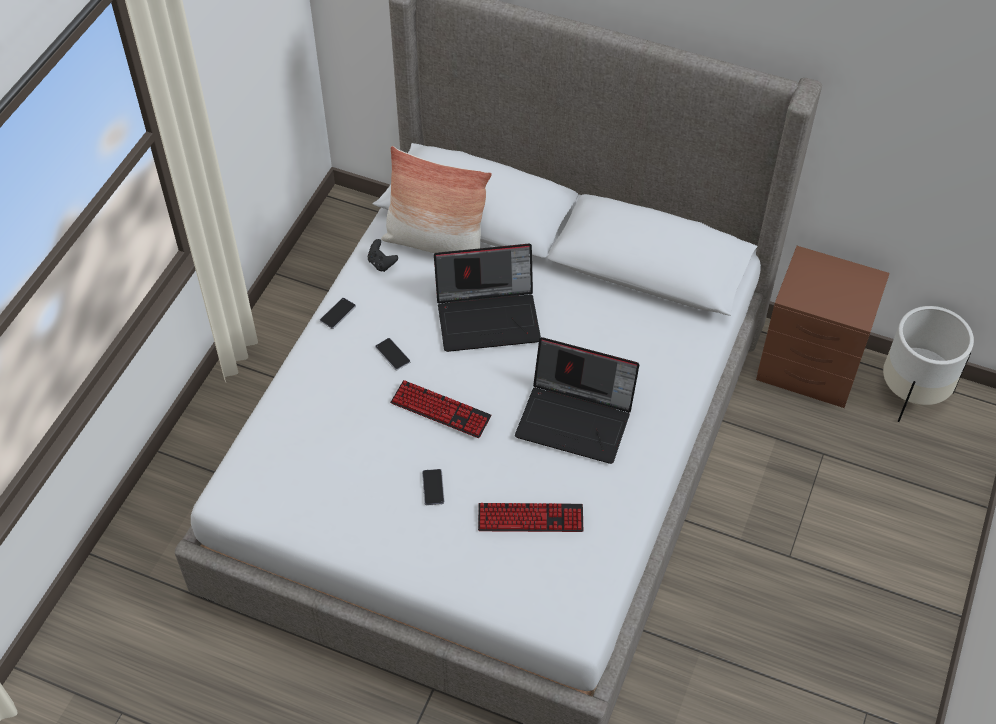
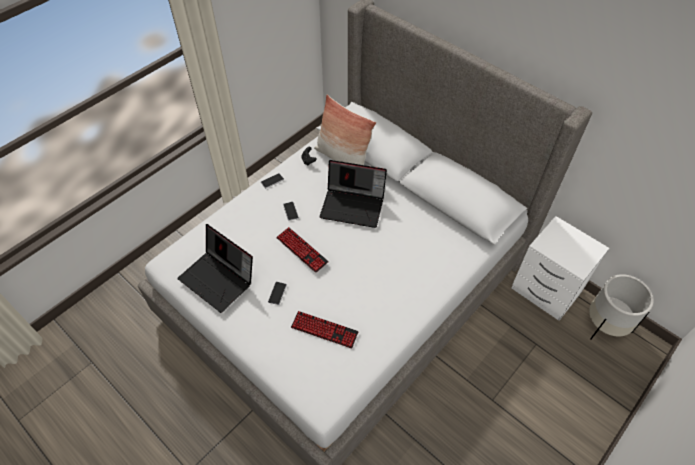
camera: 20 degrees right, 0 degrees up
laptop [515,337,639,464] -> laptop moved to [177,224,253,313]
brown nightstand [756,246,890,408] -> white nightstand [512,216,609,321]

